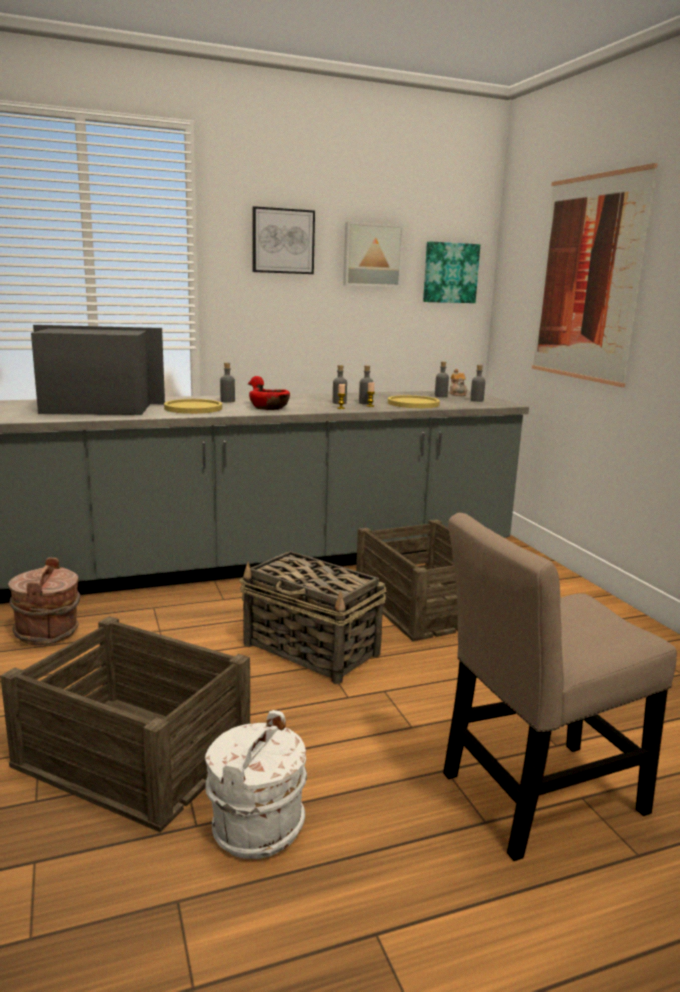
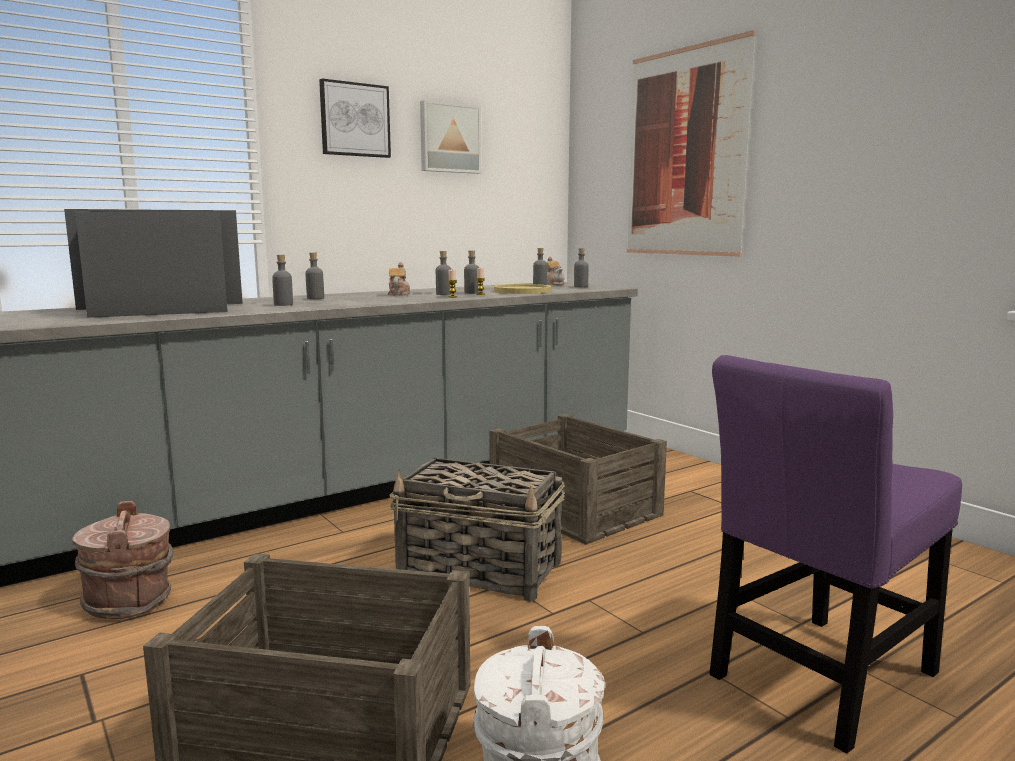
camera: 15 degrees left, 5 degrees down
yellow plate [164,399,222,414] -> grey bottle [272,255,293,306]
red bowl [248,376,290,410] -> none
picture [423,241,480,303] -> none
beige chair [443,513,677,861] -> purple chair [710,355,962,753]
none -> teapot [388,262,410,296]

